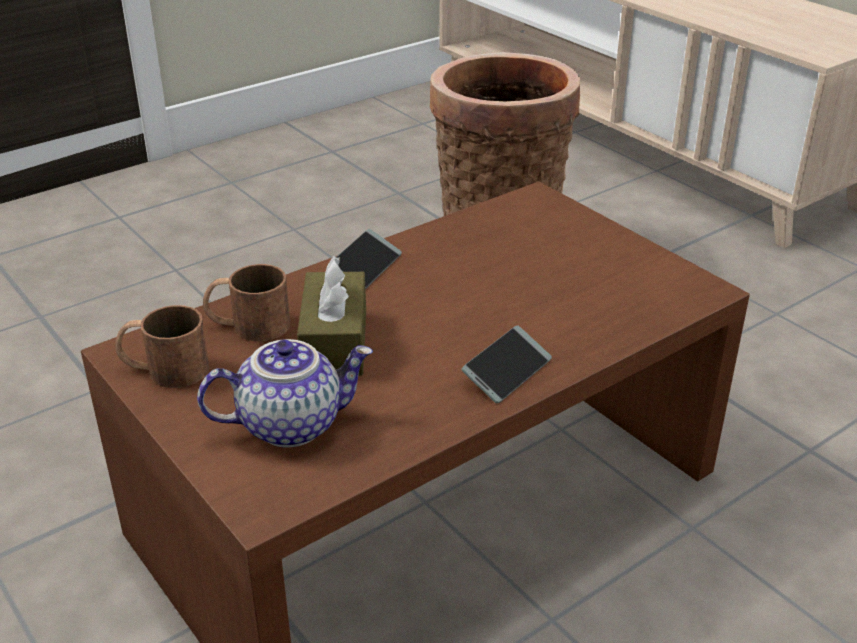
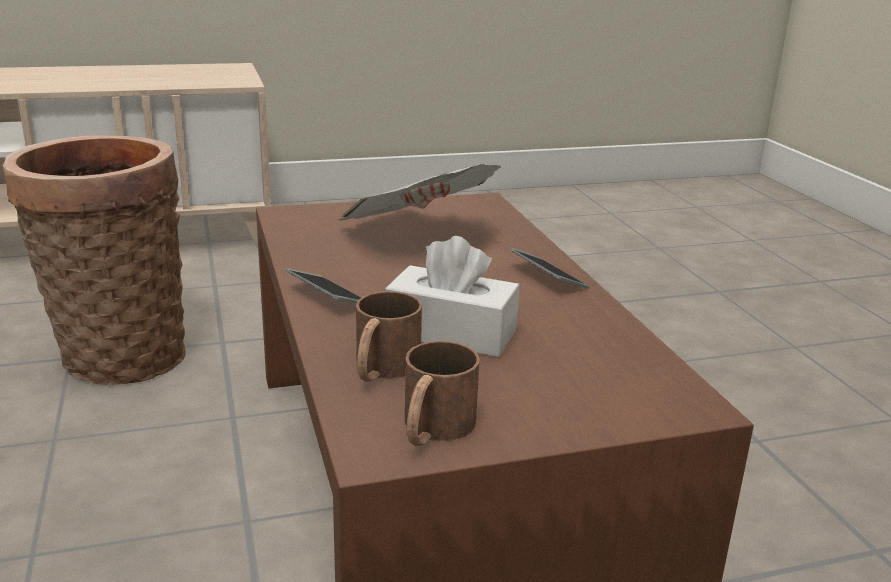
camera: 70 degrees left, 10 degrees down
teapot [197,339,373,448] -> none
brown tissue box [297,256,366,376] -> white tissue box [385,236,520,357]
none -> newspaper [339,164,501,220]

